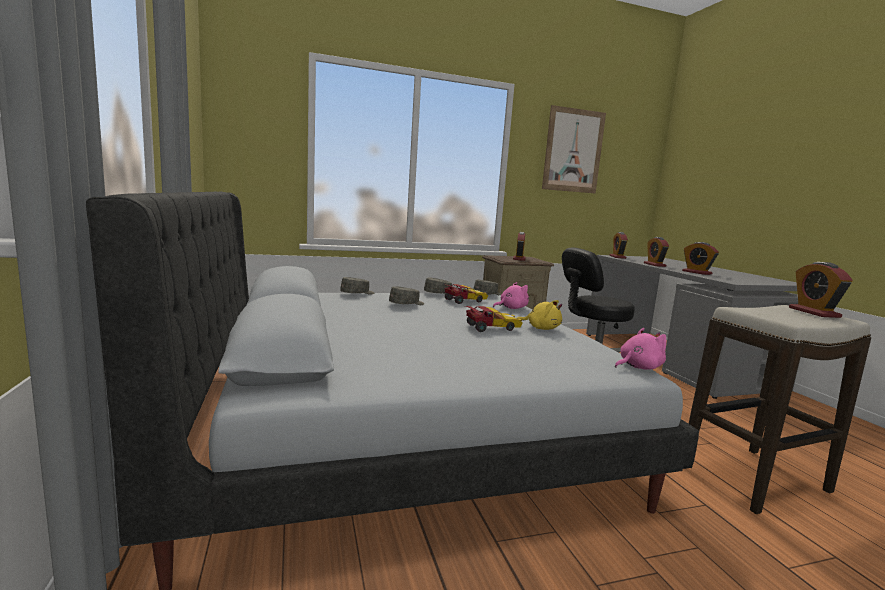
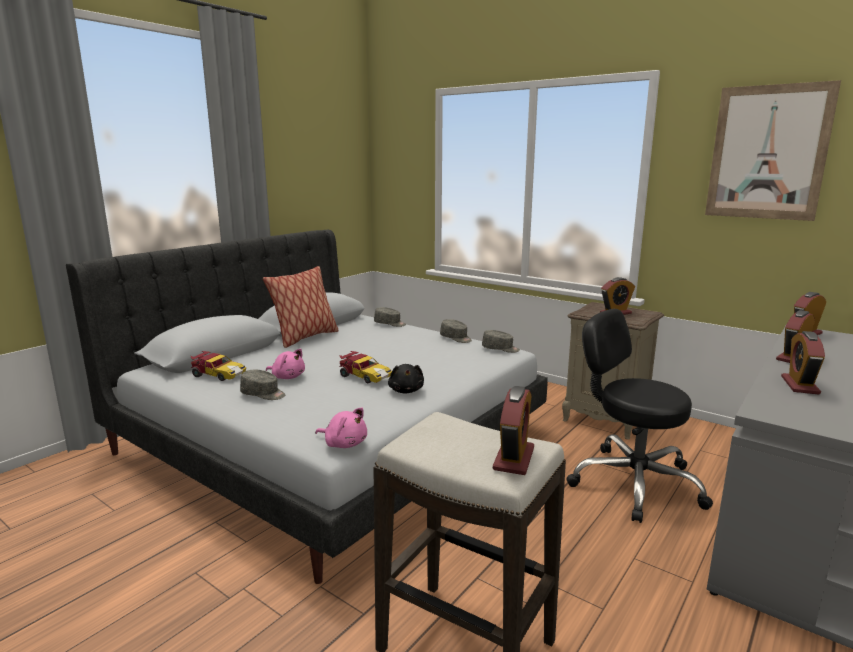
camera: 55 degrees right, 5 degrees up
grey cap [389,286,424,305] -> grey cap moved to [240,370,285,400]
toy car [445,284,488,304] -> toy car moved to [191,351,246,381]
pink plush toy [493,282,529,309] -> pink plush toy moved to [266,349,305,379]
yellow plush toy [517,300,562,330] -> black plush toy [388,364,424,394]
alarm clock [789,262,853,318] -> alarm clock turned 150 degrees clockwise [493,386,534,475]
none -> pillow [263,266,339,348]

